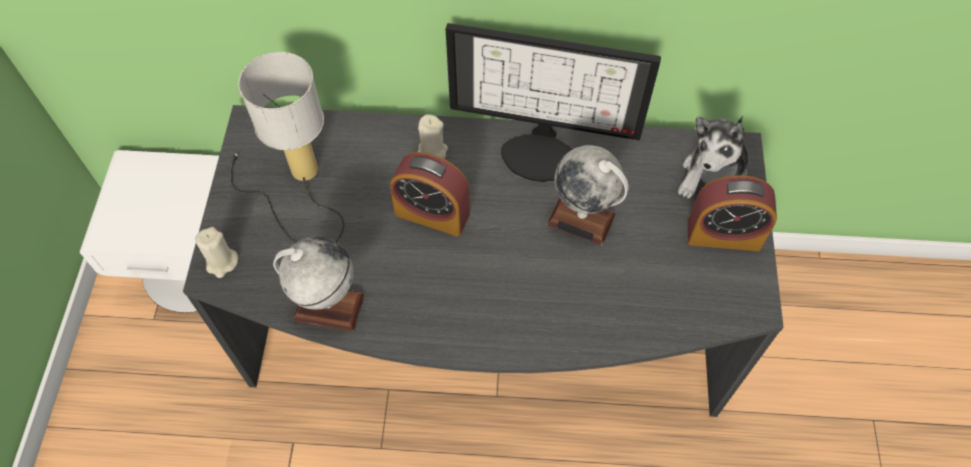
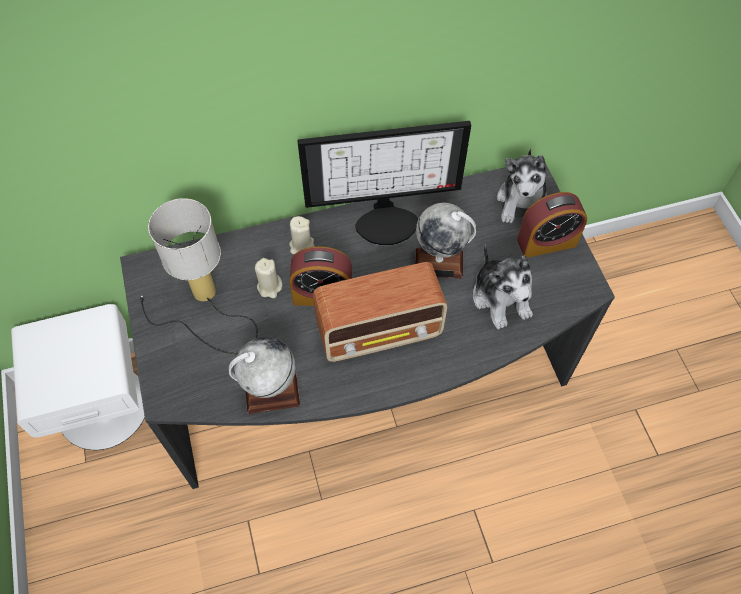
camera: 20 degrees left, 0 degrees up
beige candle [195,227,238,278] -> beige candle moved to [255,258,282,298]
none -> radio [313,262,447,362]
none -> plush toy [473,244,533,329]

